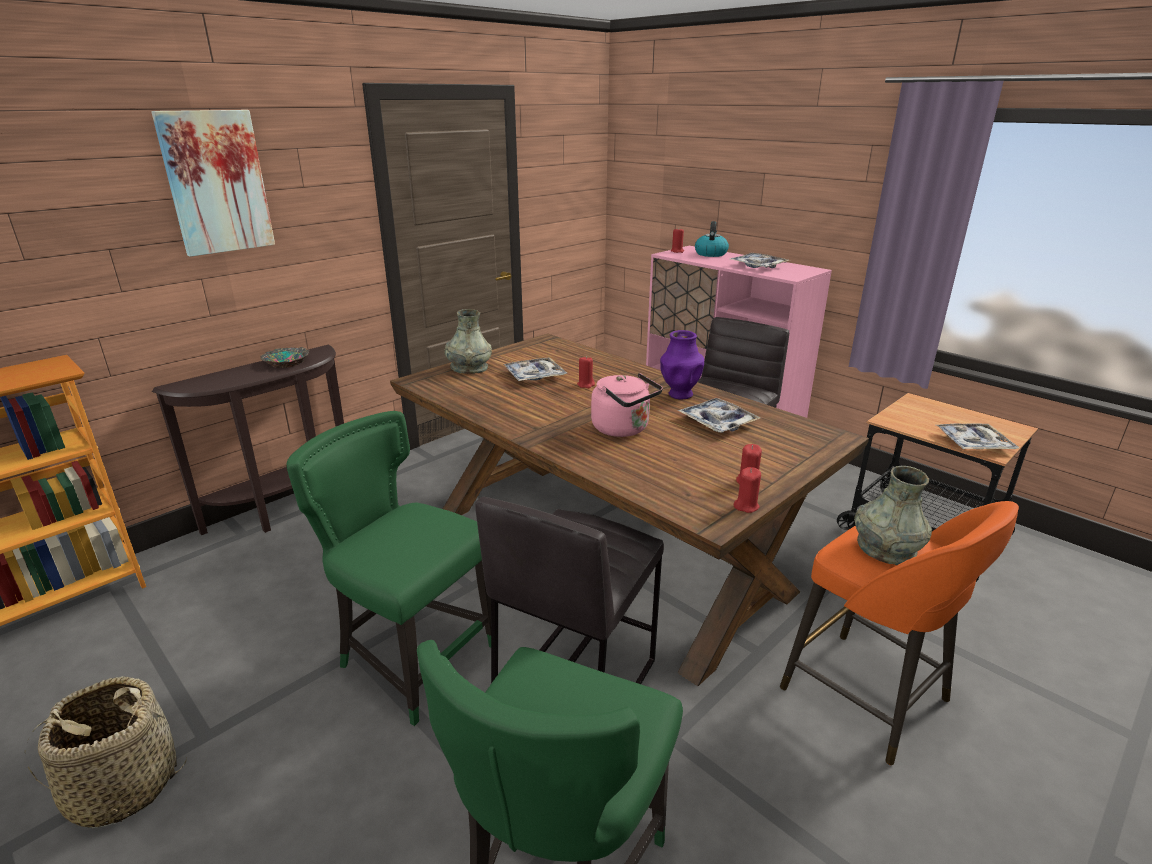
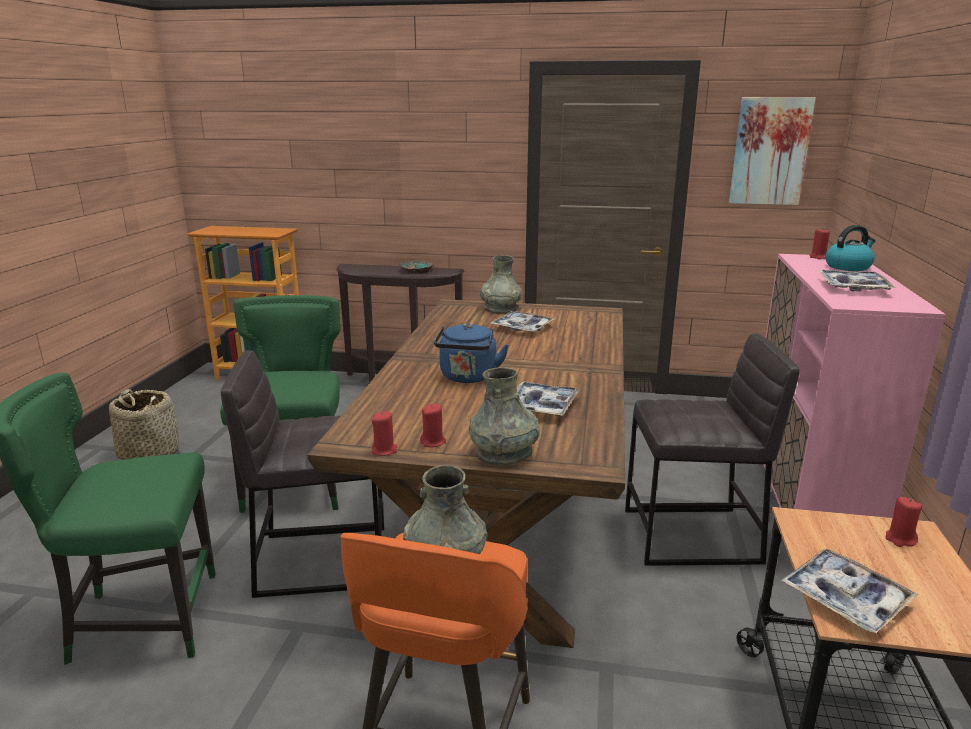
camera: 55 degrees right, 5 degrees down
picture [151,110,275,257] -> picture moved to [729,97,816,205]
red candle [577,356,595,388] -> red candle moved to [886,497,922,547]
pink kettle [591,373,663,437] -> blue kettle [434,323,509,383]
purple vase [660,330,704,399] -> none
none -> grey vase [469,367,540,465]

